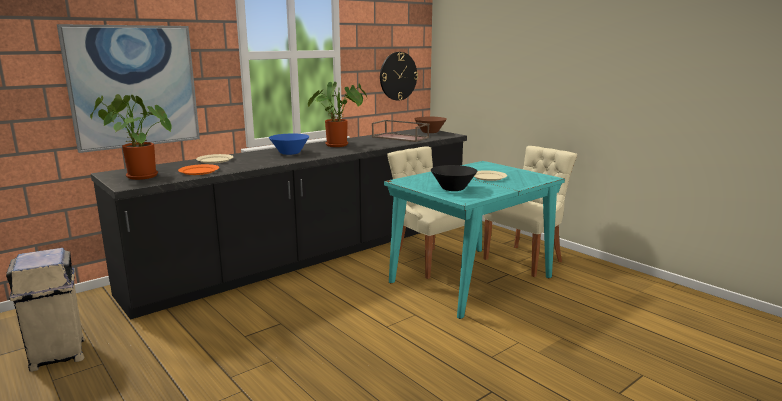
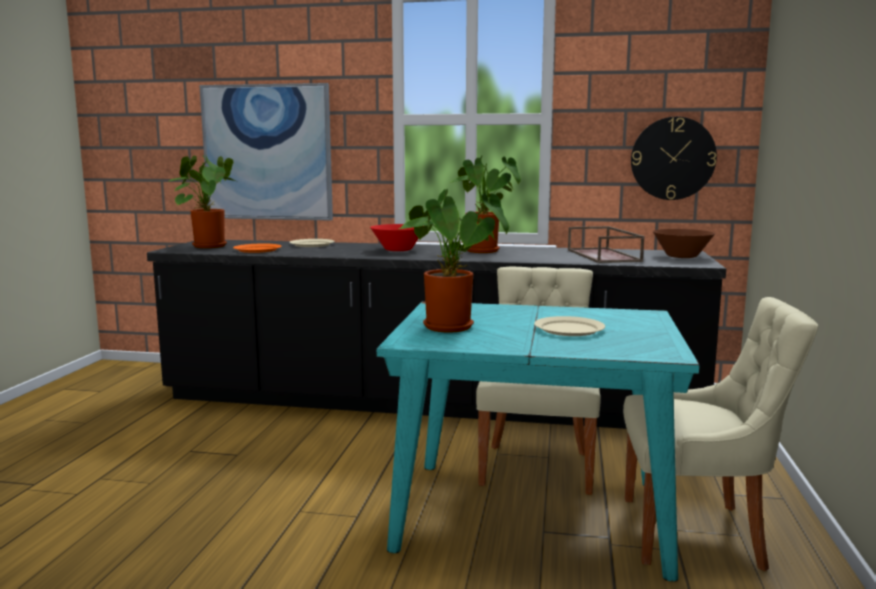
camera: 50 degrees right, 5 degrees down
beige trash can [6,248,85,372] -> none
blue bowl [269,134,309,155] -> red bowl [370,224,419,251]
black bowl [431,165,477,191] -> potted plant [399,189,510,333]

